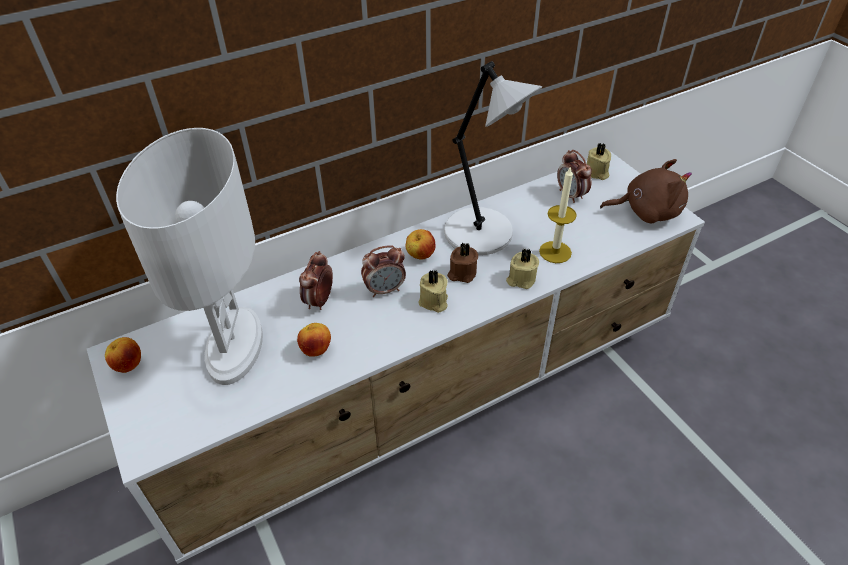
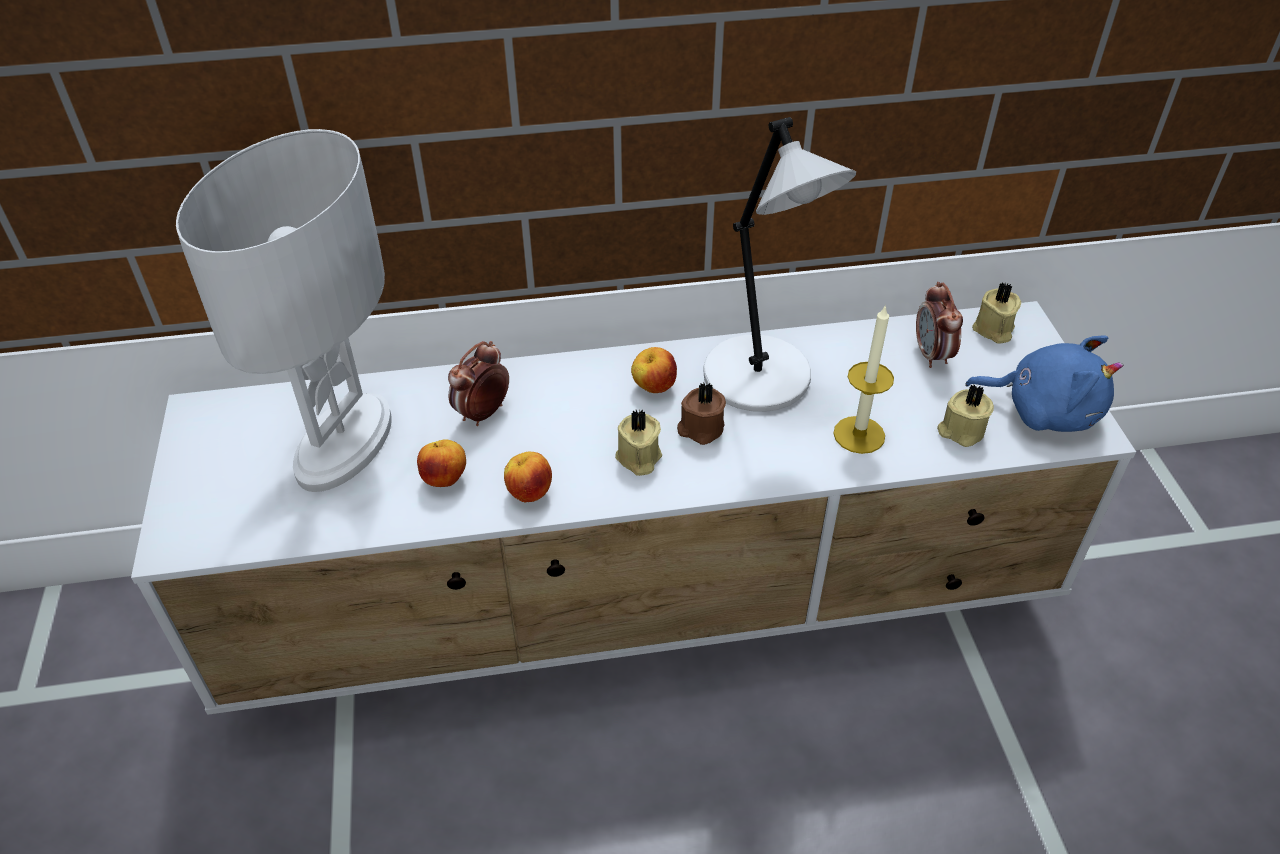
camera: 20 degrees right, 0 degrees up
apple [105,337,141,373] -> apple moved to [504,452,552,502]
alarm clock [361,245,406,297] -> none
beige candle [506,249,539,289] -> beige candle moved to [937,385,994,447]
brown plush toy [600,159,692,223] -> blue plush toy [965,335,1123,432]

